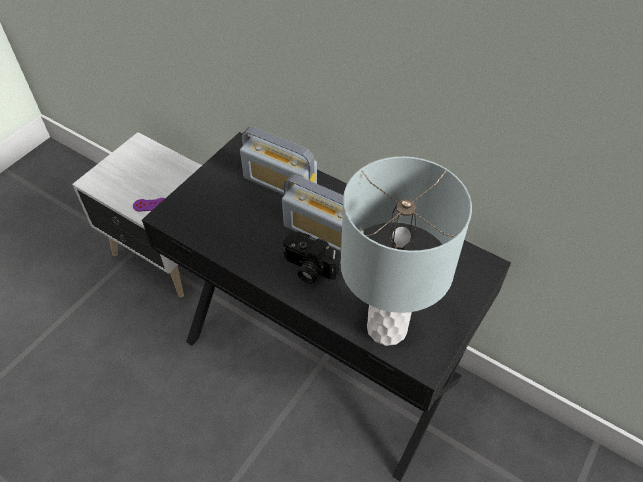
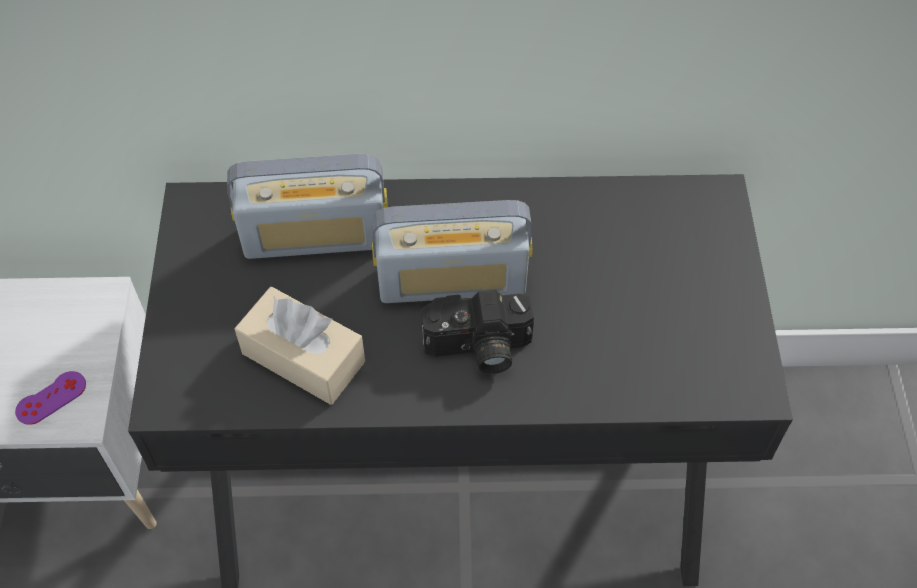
camera: 35 degrees left, 5 degrees up
grey table lamp [341,156,472,346] -> none
none -> beige tissue box [235,287,365,405]

